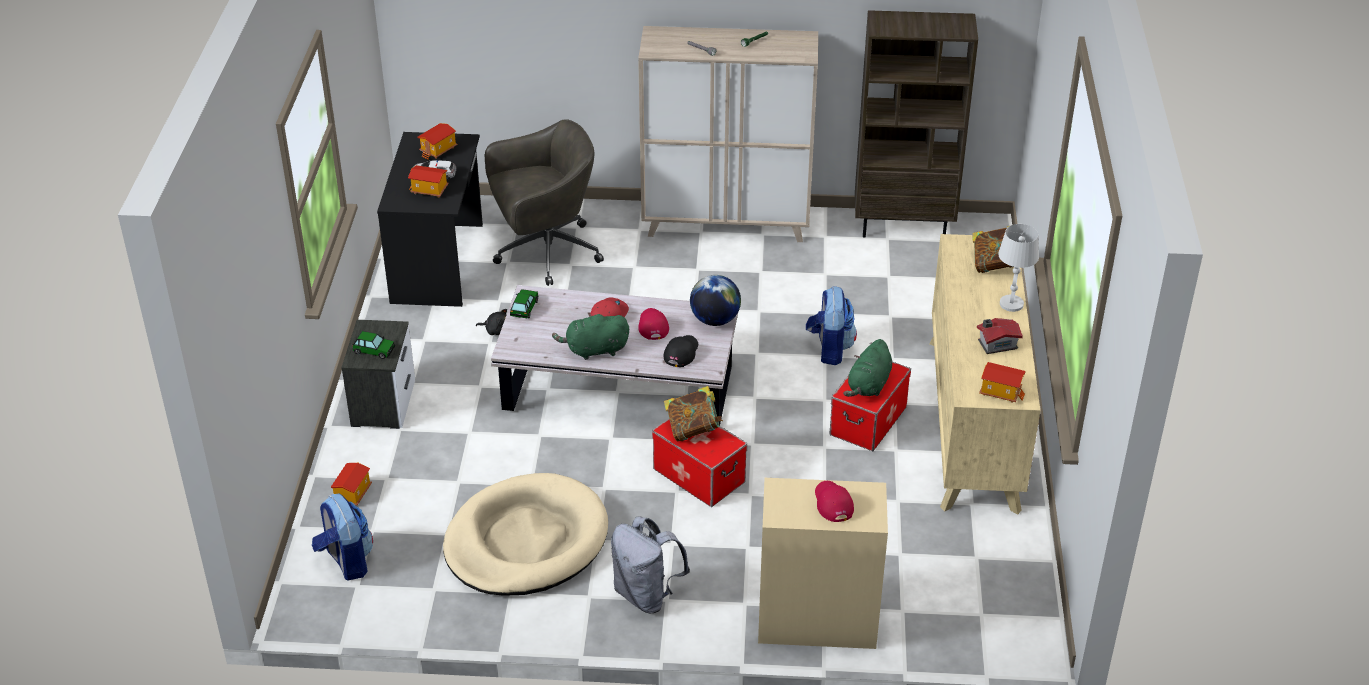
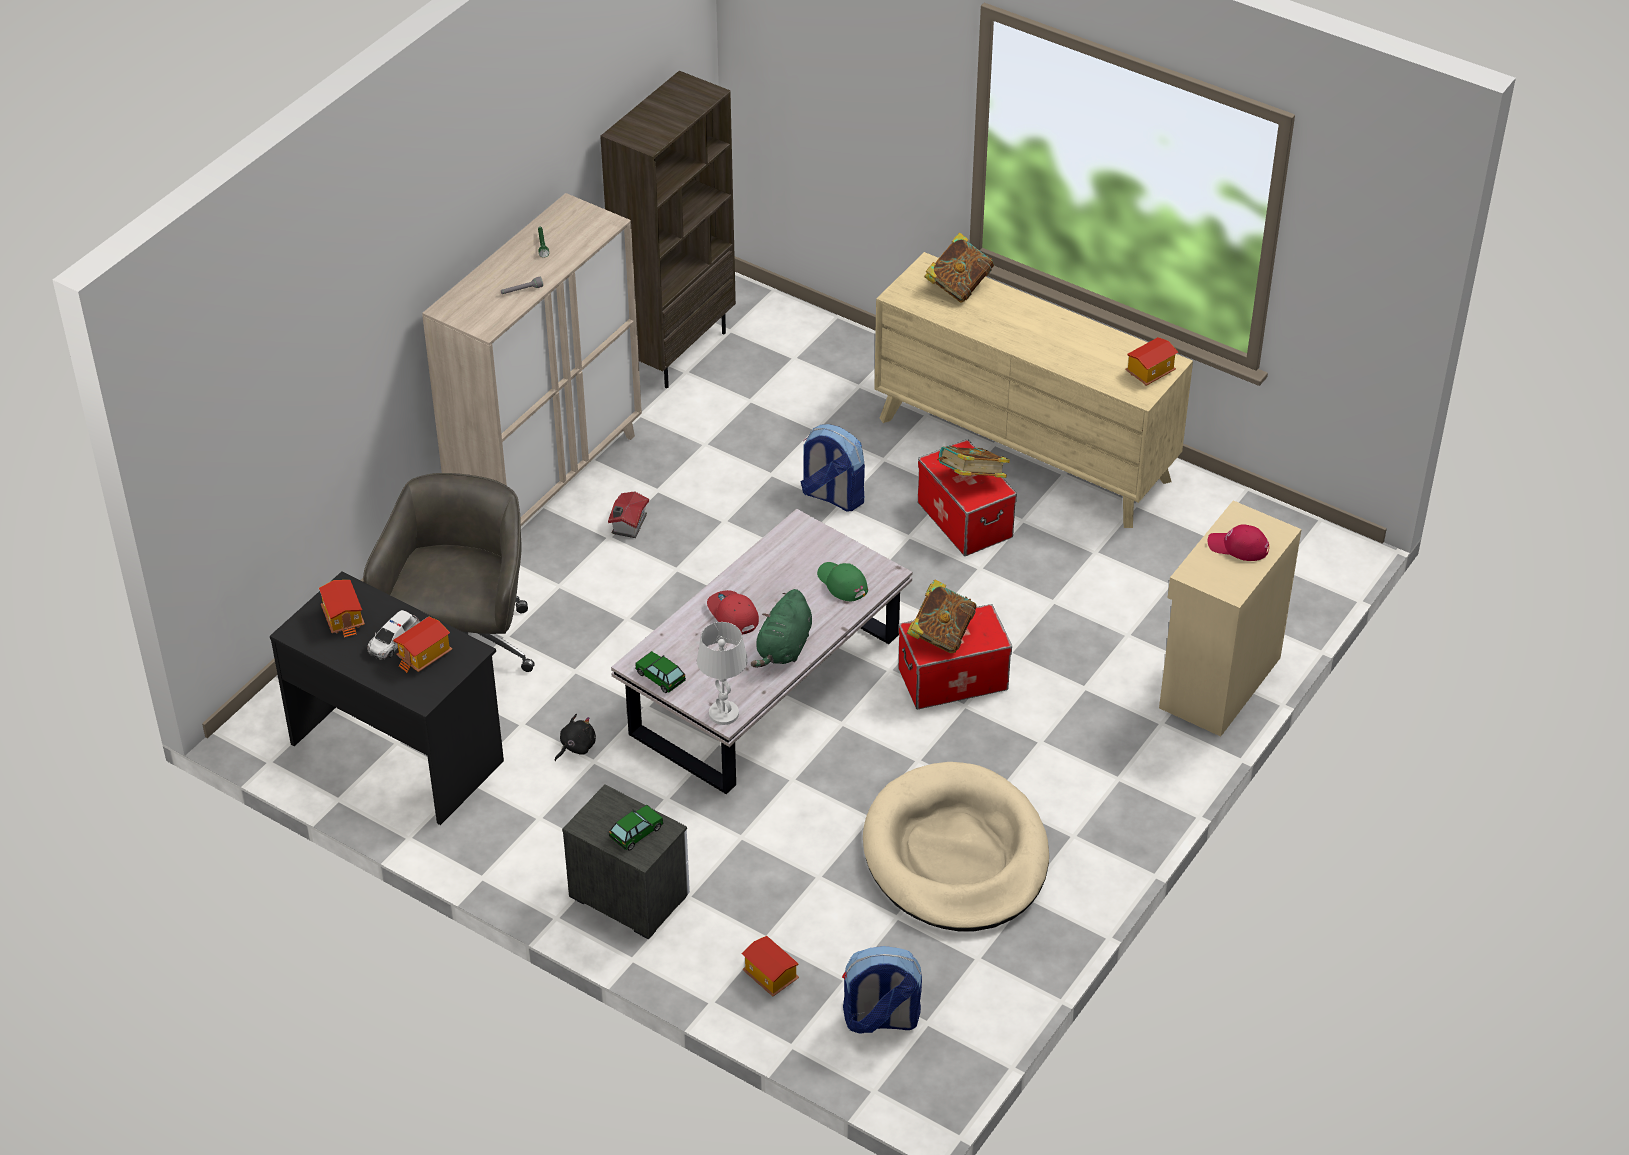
camera: 60 degrees left, 5 degrees up
grey backpack [611,516,690,613] -> none
red cap [638,308,669,340] -> none
black cap [664,335,698,367] -> green cap [817,562,868,601]
globe [690,275,741,326] -> none
green plush toy [843,339,892,397] -> book [937,446,1010,478]
toy house [977,318,1023,354] -> toy house moved to [608,491,649,538]
white table lamp [998,224,1039,312] -> white table lamp moved to [697,622,748,725]

